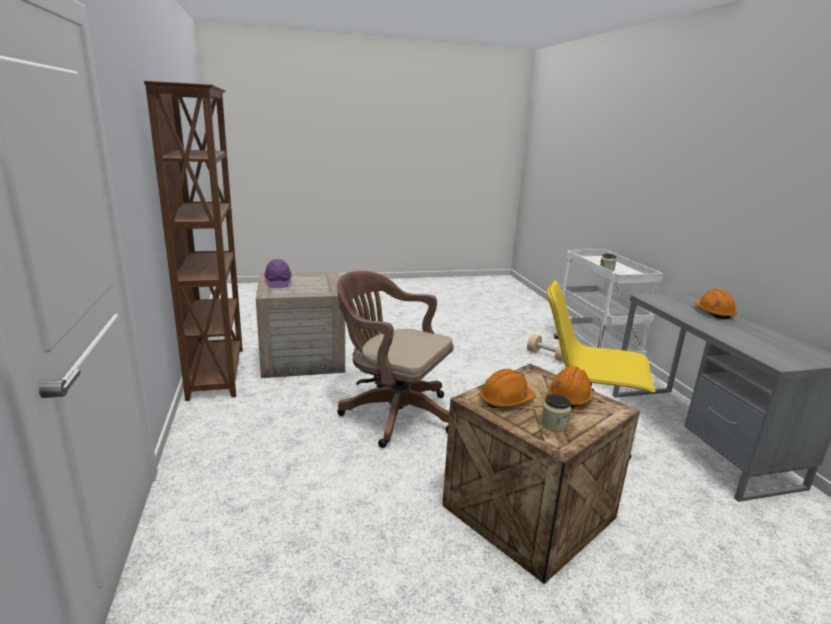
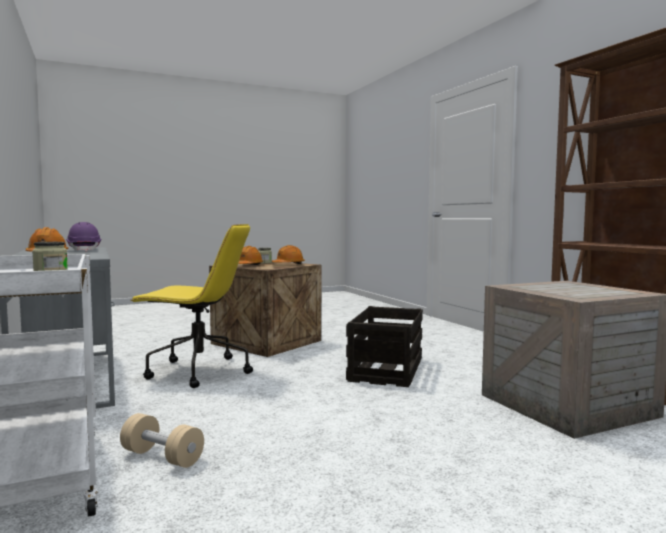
camera: 170 degrees right, 15 degrees down
purple hard hat [264,259,292,288] -> purple hard hat moved to [66,222,102,251]
brown office chair [337,271,454,448] -> crate [346,306,423,387]

